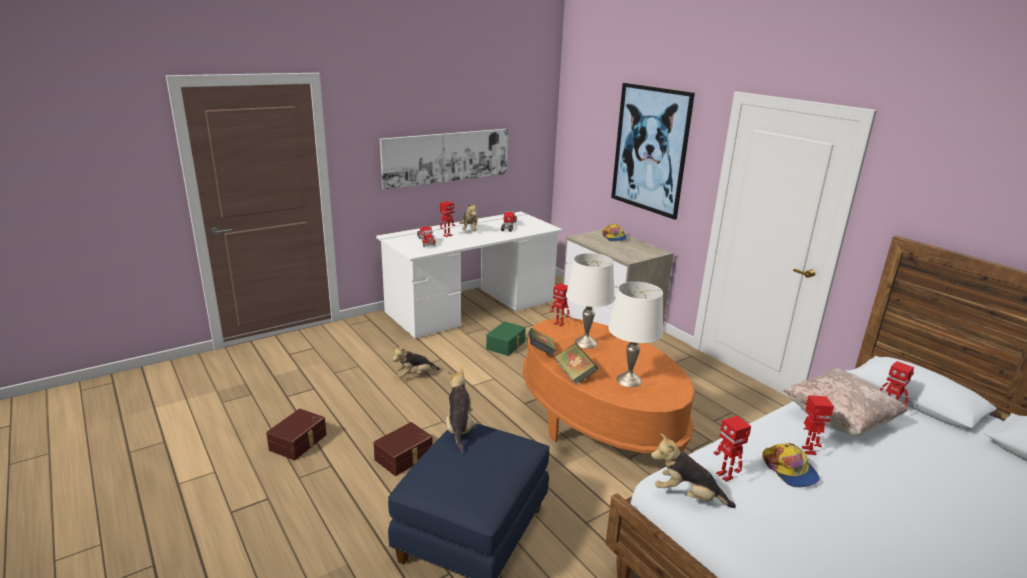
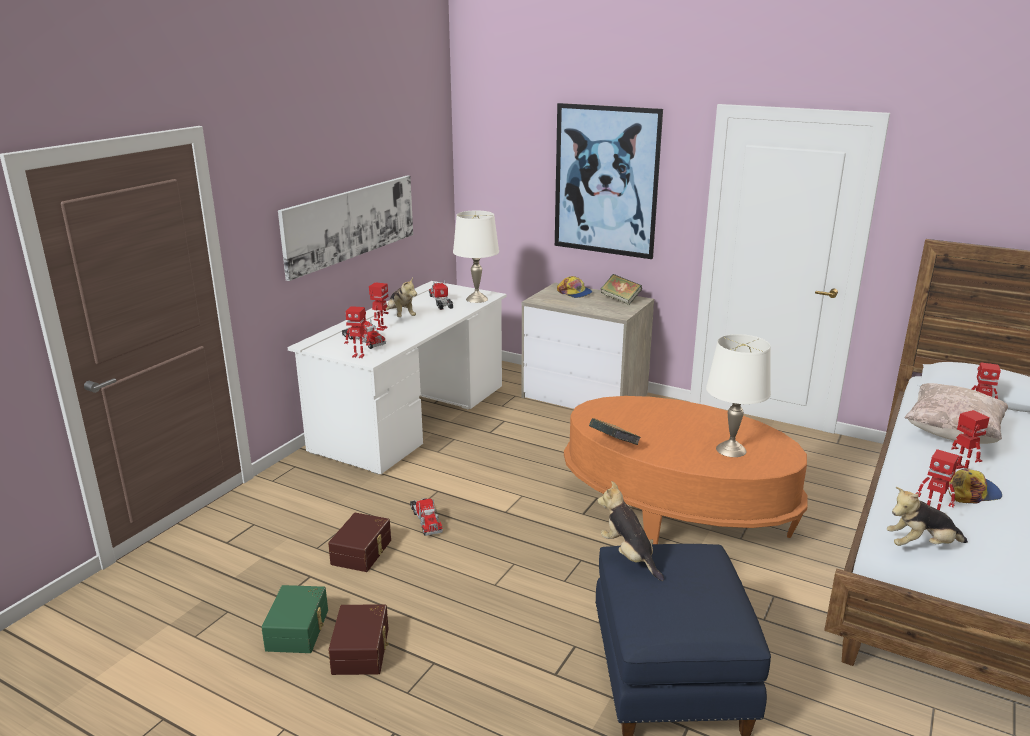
camera: 25 degrees left, 0 degrees up
brown storage box [373,422,433,476] -> brown storage box moved to [328,513,391,572]
plush toy [392,346,440,378] -> toy truck [410,498,443,536]
green storage box [486,321,526,356] -> green storage box moved to [261,585,328,653]
toy robot [550,283,569,327] -> toy robot moved to [344,306,370,358]
book [555,343,598,385] -> book moved to [601,274,642,305]
white table lamp [566,253,615,348] -> white table lamp moved to [453,211,499,303]
cap [762,443,820,487] -> cap turned 60 degrees counterclockwise [948,468,1002,504]

